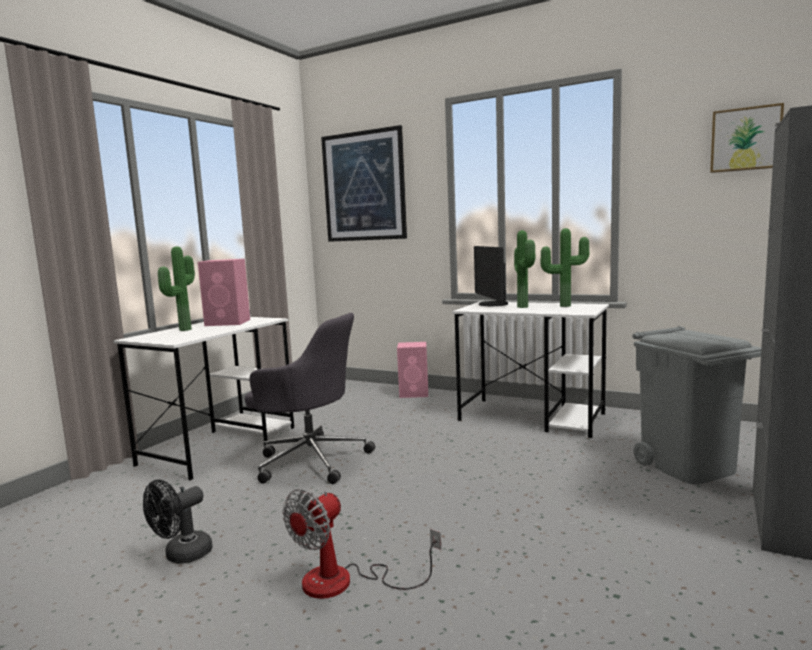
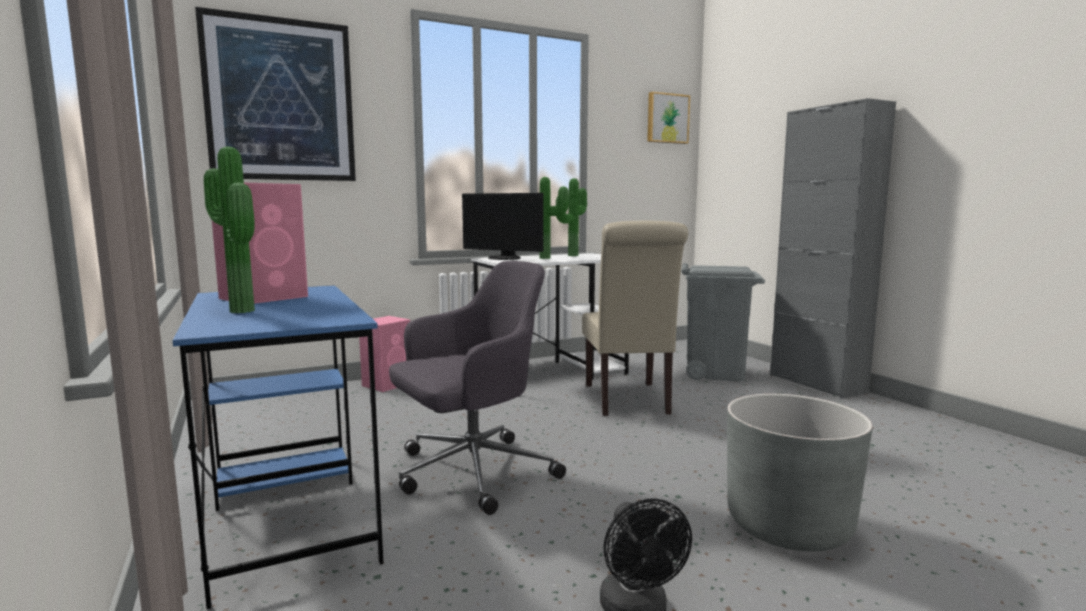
camera: 55 degrees left, 0 degrees up
white desk [113,317,295,480] -> blue desk [172,285,384,609]
fan [282,489,441,599] -> grey planter [727,394,873,552]
none -> beige chair [582,221,688,416]

